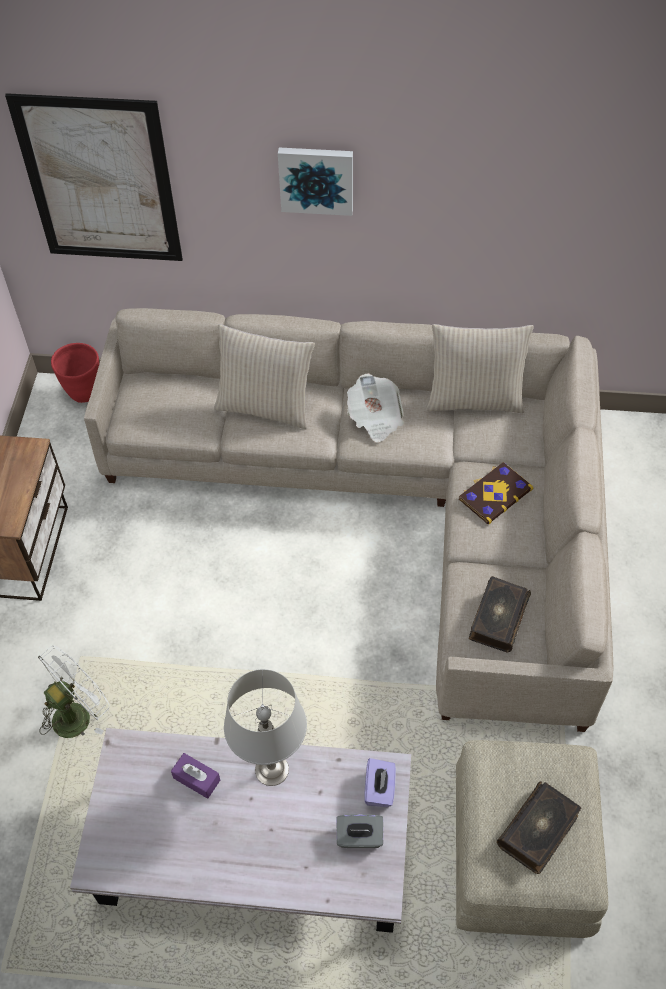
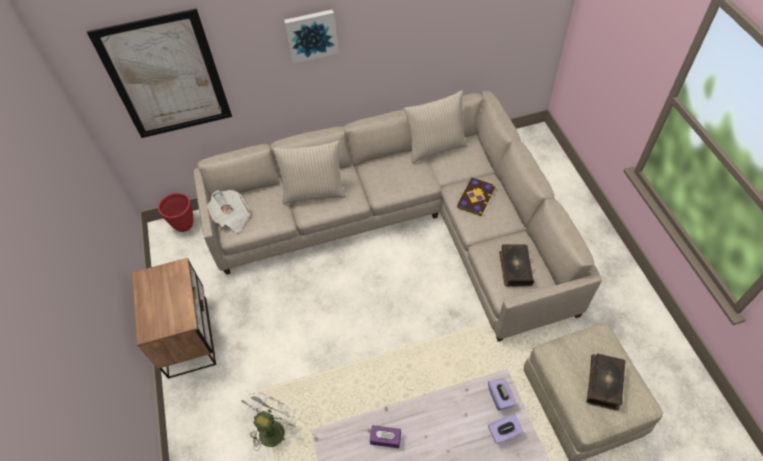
camera: 20 degrees left, 0 degrees up
grey table lamp [224,669,307,786] -> none
grey tissue box [337,814,383,848] -> purple tissue box [488,414,523,444]
newspaper [347,373,404,443] -> newspaper moved to [207,190,251,232]

